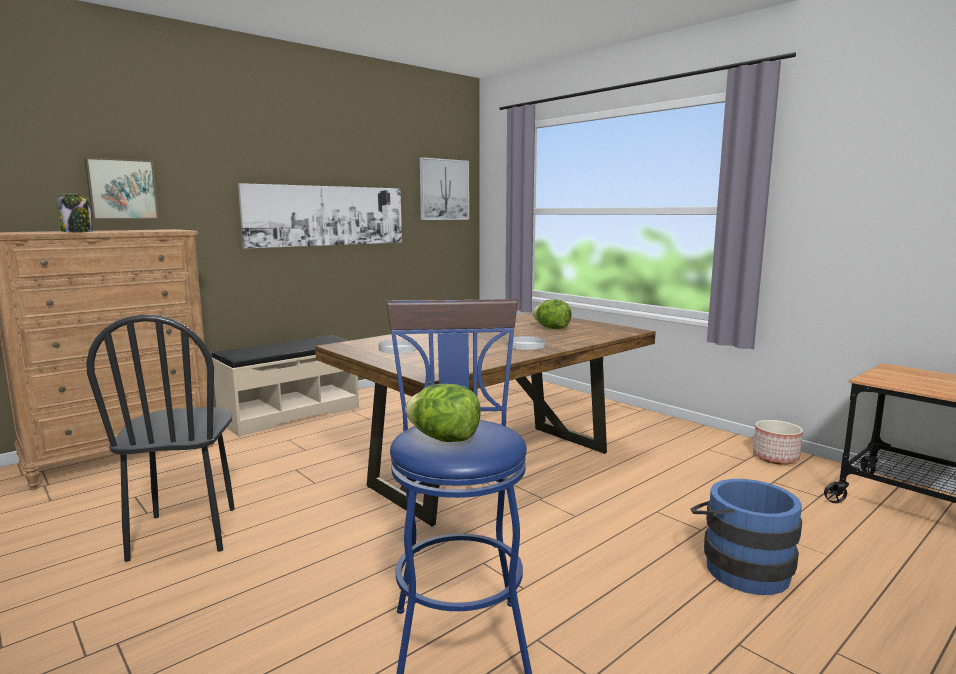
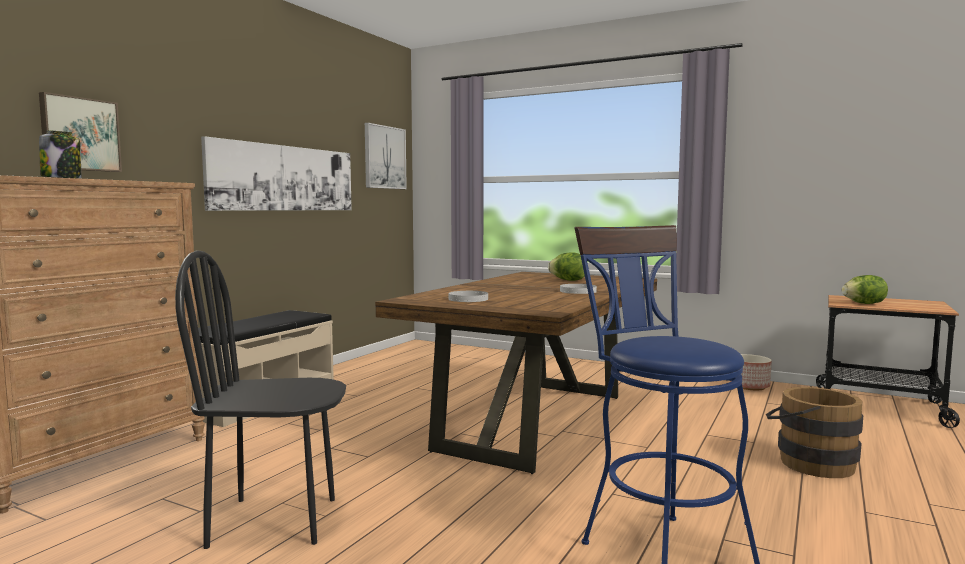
camera: 20 degrees left, 5 degrees down
black chair [86,314,235,562] -> black chair turned 120 degrees clockwise [175,250,346,549]
lettuce [405,384,481,442] -> lettuce moved to [842,275,888,304]
blue bucket [690,479,802,595] -> brown bucket [766,387,863,478]

